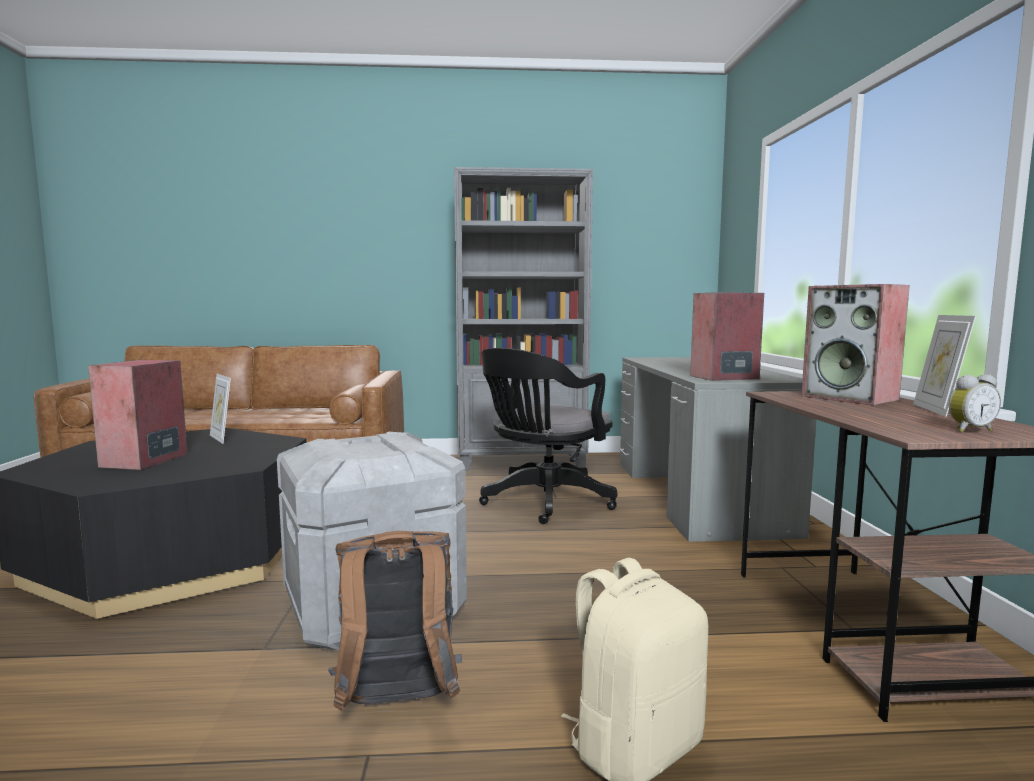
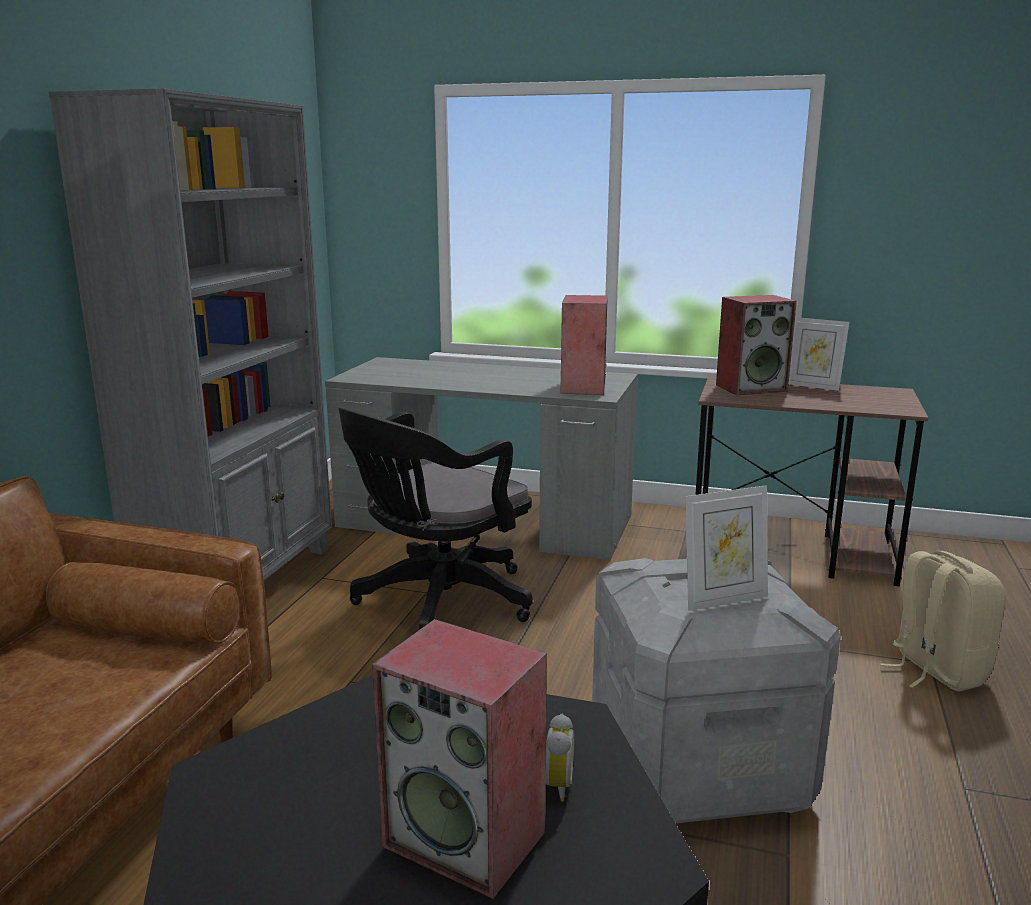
camera: 70 degrees left, 10 degrees up
picture frame [210,374,231,444] -> picture frame moved to [685,485,768,611]
brown backpack [328,531,462,711] -> none
black office chair [479,348,617,524] -> black office chair turned 75 degrees clockwise [338,407,533,635]
alarm clock [949,374,1001,432] -> alarm clock moved to [545,714,574,802]

